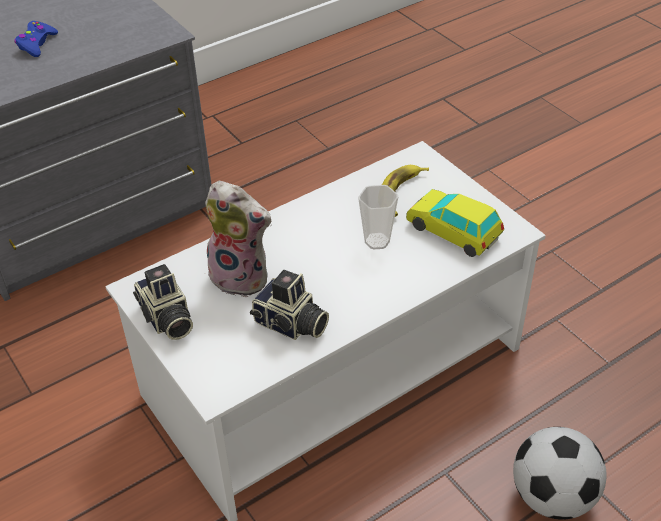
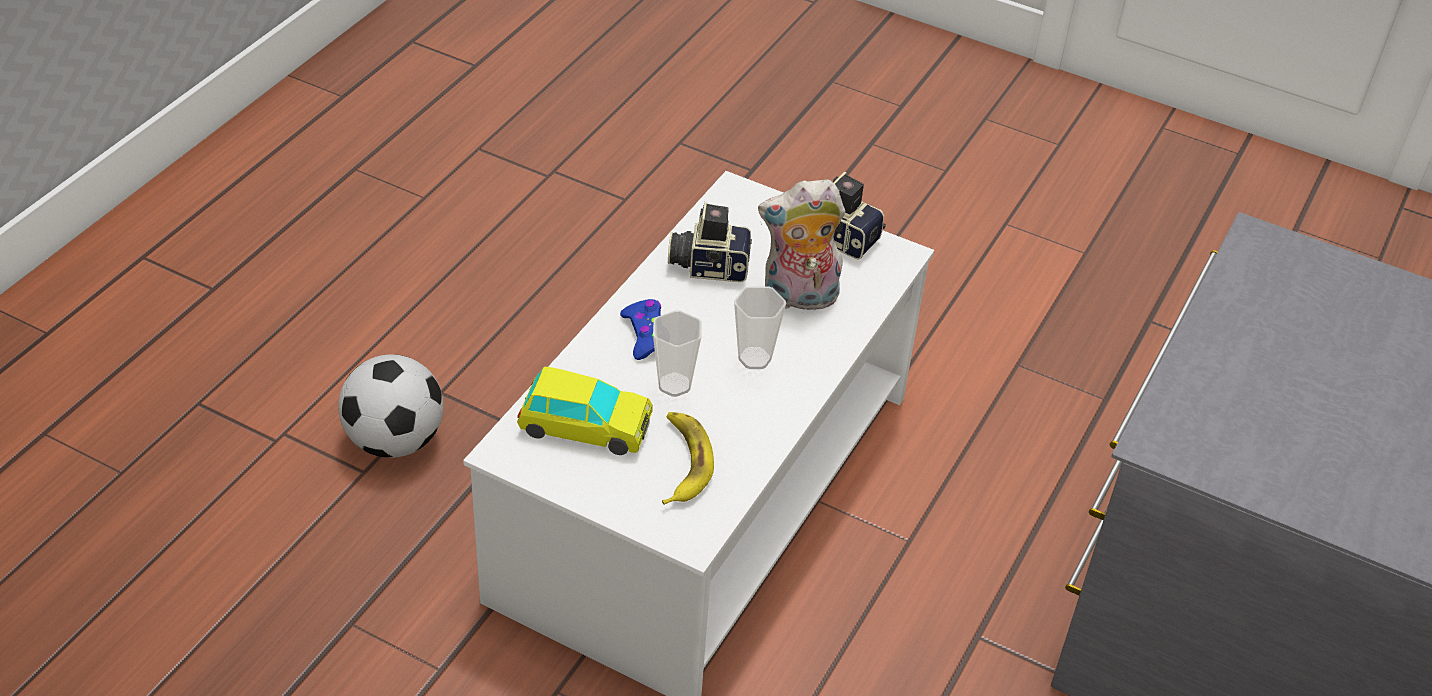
camera: 150 degrees right, 0 degrees up
blue game controller [15,21,58,57] -> blue game controller moved to [620,299,661,360]
none -> cup [734,286,786,369]

